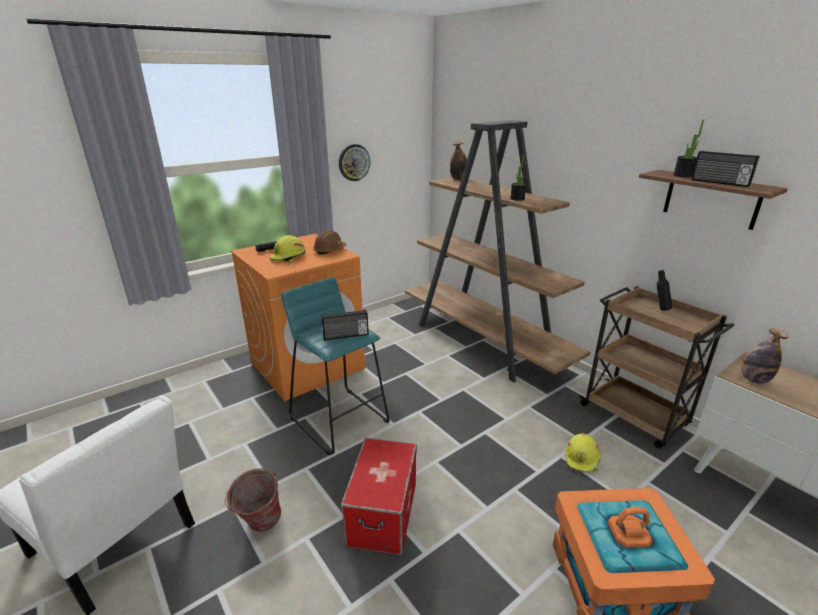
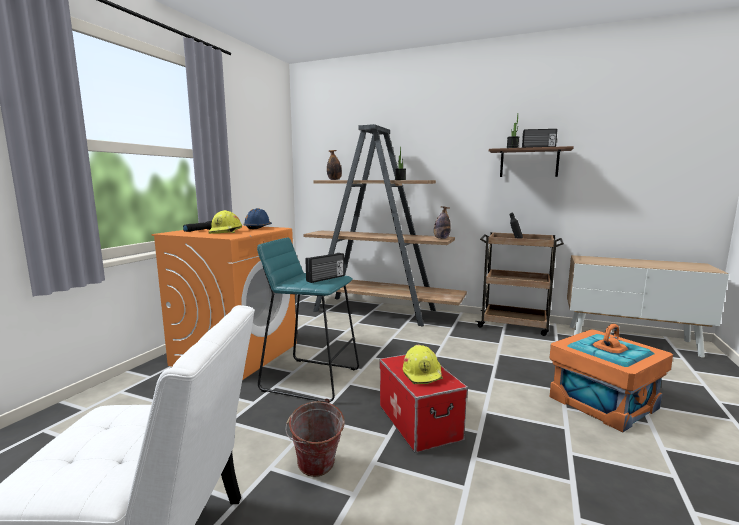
camera: 30 degrees left, 15 degrees down
brown hard hat [313,230,347,255] -> blue hard hat [243,208,272,229]
wall clock [339,144,370,181] -> none
yellow hard hat [565,433,601,472] -> yellow hard hat moved to [403,345,443,384]
bottle [741,328,789,384] -> bottle moved to [434,206,451,239]

